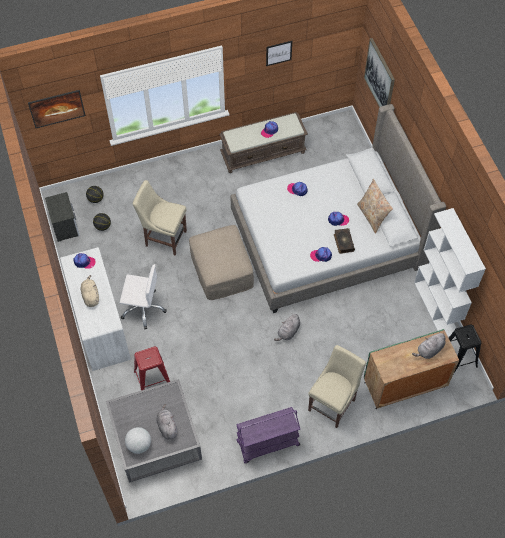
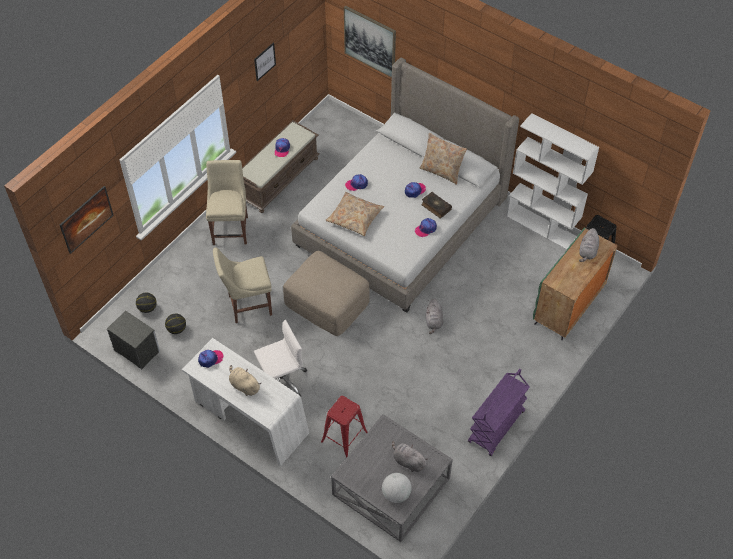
camera: 35 degrees left, 5 degrees down
beige chair [308,345,366,428] -> beige chair moved to [206,160,248,245]
none -> beige pillow [325,192,384,236]

